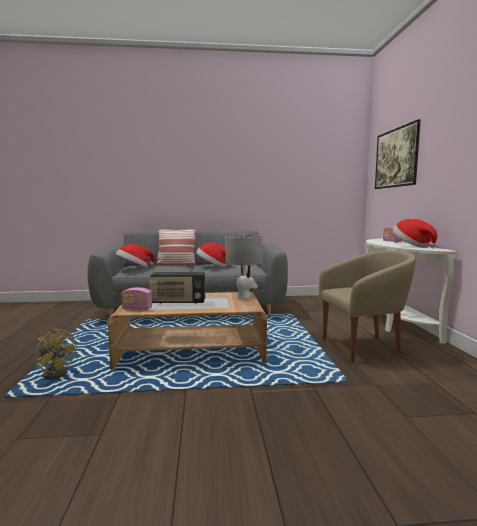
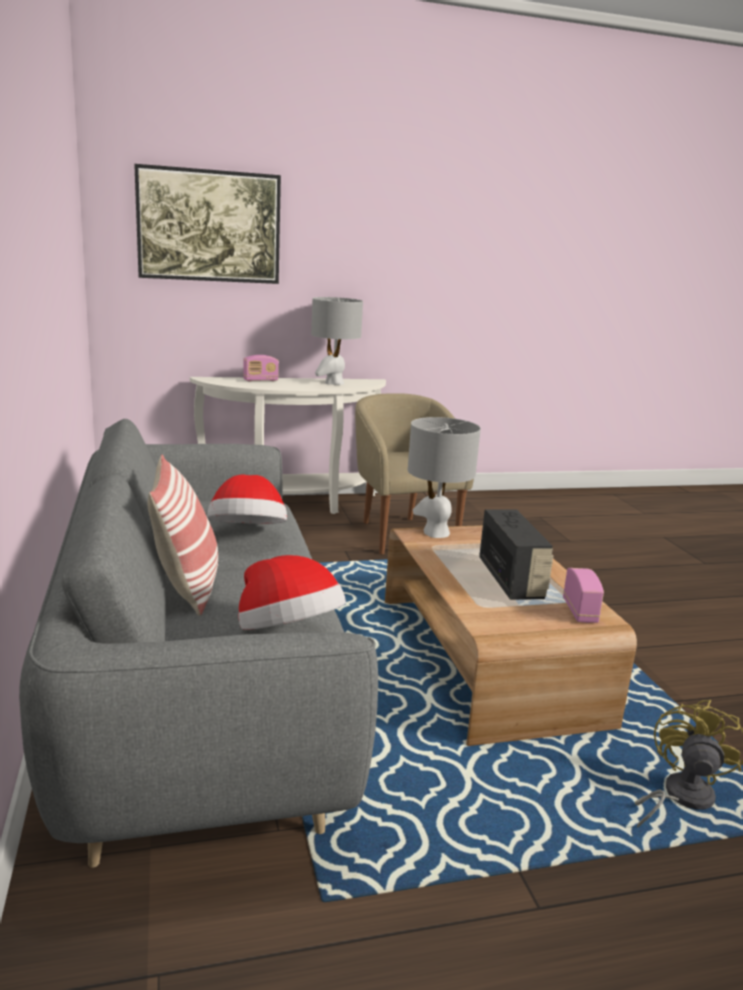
camera: 100 degrees left, 10 degrees up
hat [393,219,437,248] -> grey table lamp [311,297,363,385]

